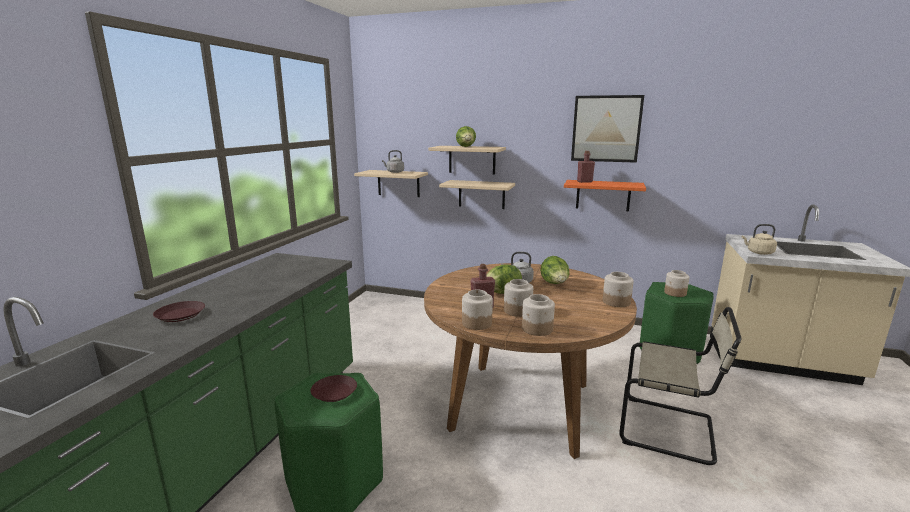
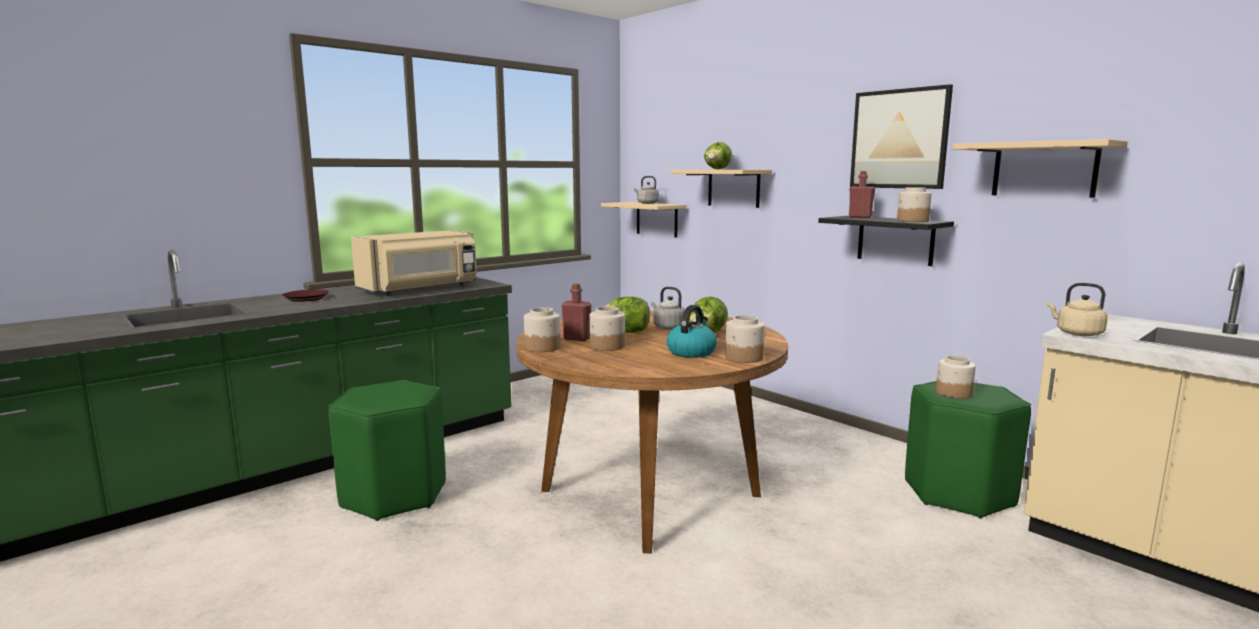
camera: 30 degrees right, 5 degrees down
brown plate [311,375,357,402] -> none
beige shelf [439,180,515,209] -> beige shelf moved to [952,139,1128,198]
jar [522,294,555,336] -> jar moved to [897,187,932,222]
orange shelf [564,180,646,211] -> black shelf [818,216,954,266]
beige chair [619,307,741,465] -> none
none -> beige microwave [351,230,477,295]
none -> kettle [666,305,717,358]

